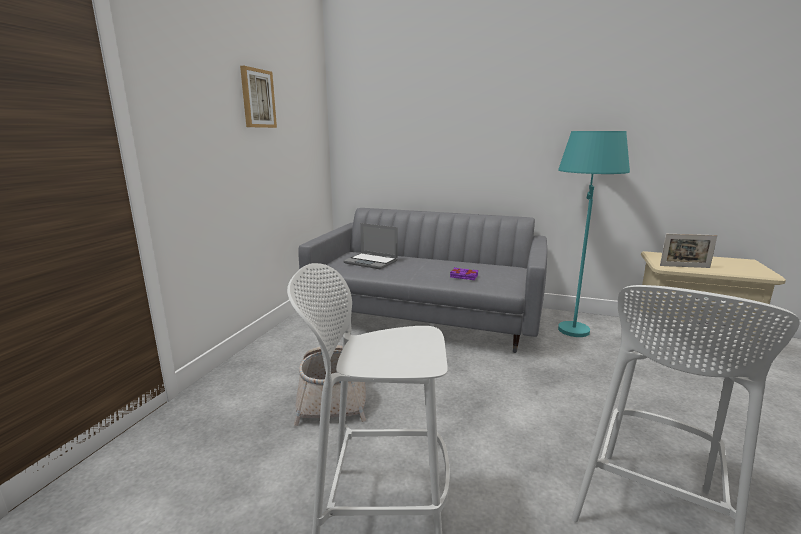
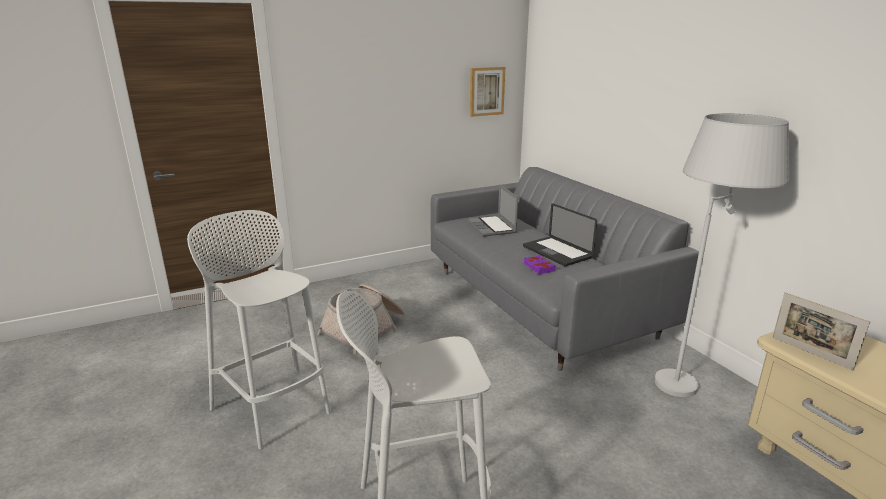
camera: 45 degrees right, 5 degrees up
picture [240,66,277,128] -> picture moved to [470,67,505,117]
turquoise floor lamp [558,131,630,337] -> white floor lamp [654,113,790,397]
none -> laptop [523,203,597,266]

